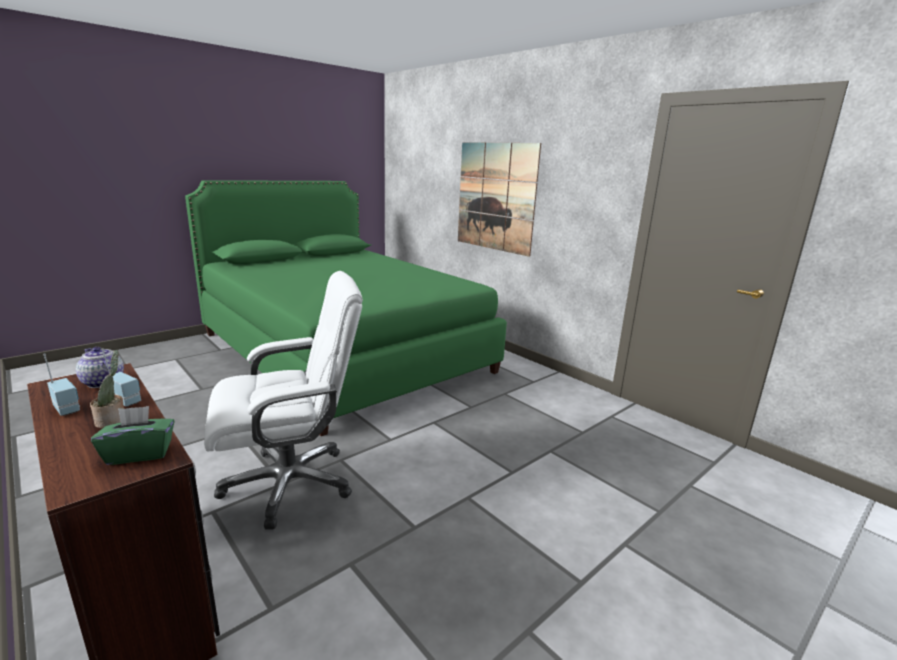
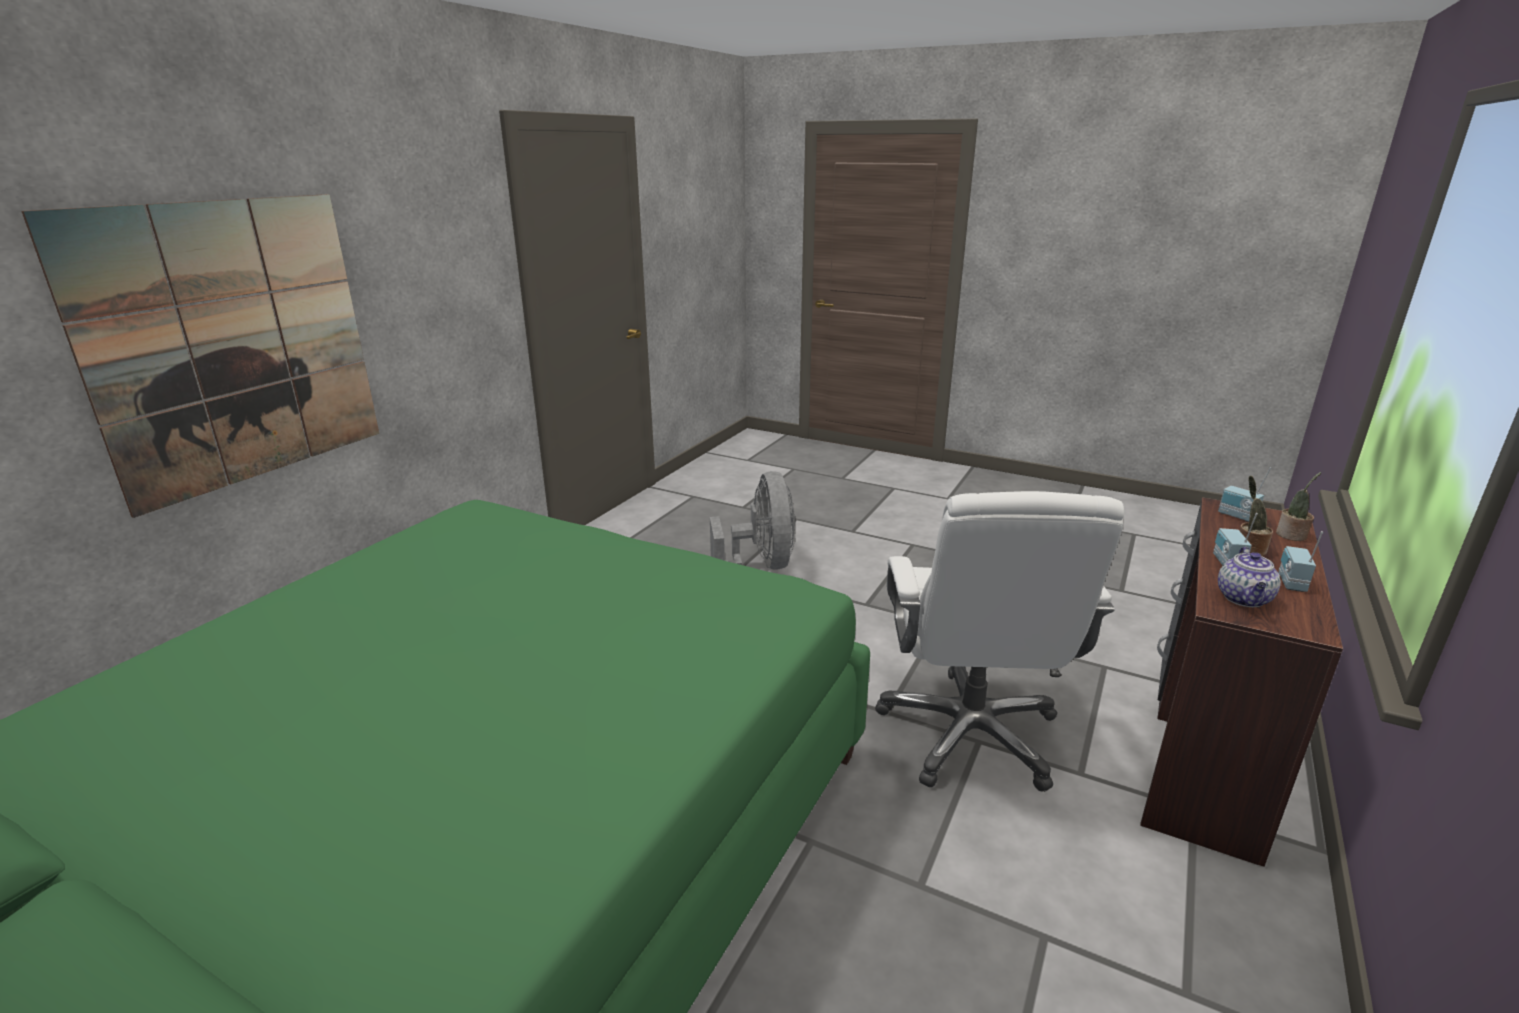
camera: 110 degrees left, 5 degrees up
green tissue box [91,406,175,465] -> radio [1218,467,1272,522]
white office chair [204,271,363,530] -> white office chair turned 135 degrees counterclockwise [875,491,1124,792]
none -> grey fan [710,471,795,570]
none -> potted plant [1276,472,1321,541]

